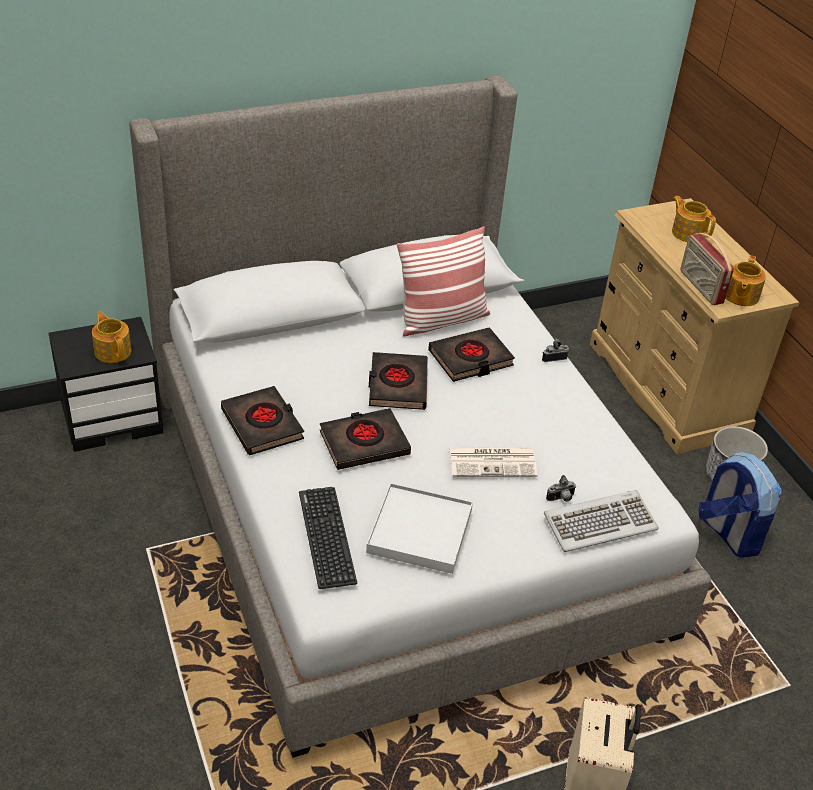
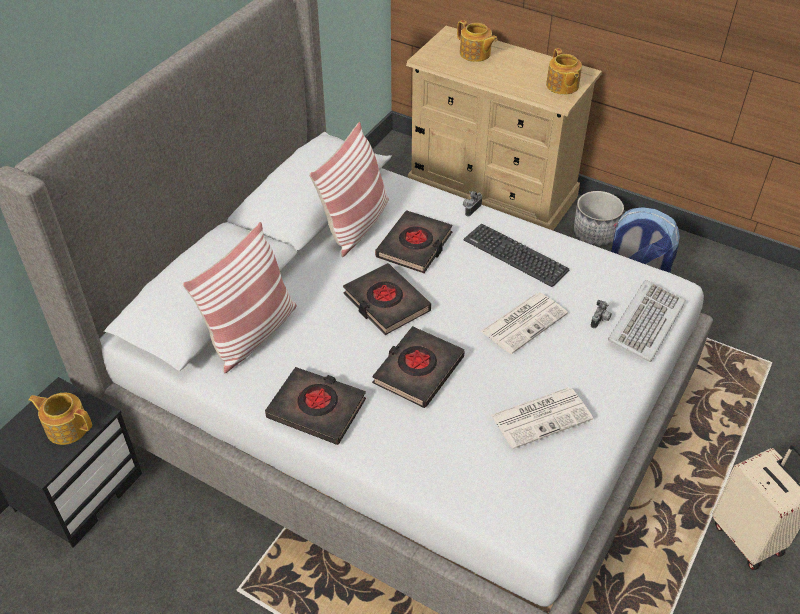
camera: 35 degrees left, 5 degrees up
keyboard [299,487,357,589] -> keyboard moved to [464,224,569,287]
white tray [366,483,473,574] -> newspaper [491,387,593,449]
teapot [672,196,716,242] -> teapot turned 150 degrees counterclockwise [457,20,497,62]
radio [680,233,734,305] -> none
none -> pillow [183,222,297,373]

